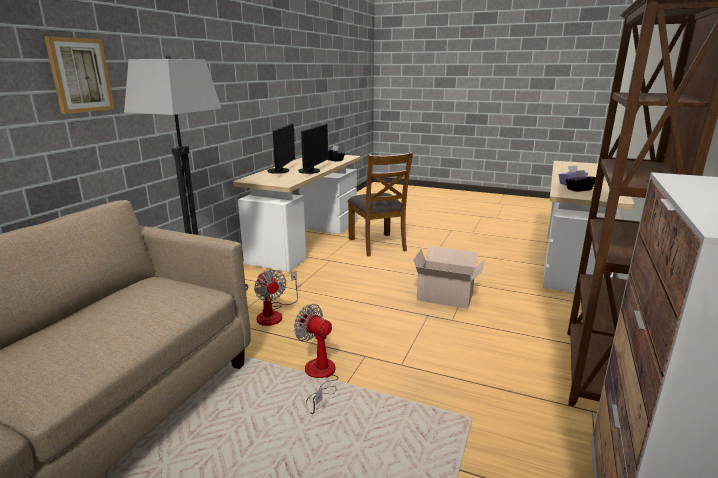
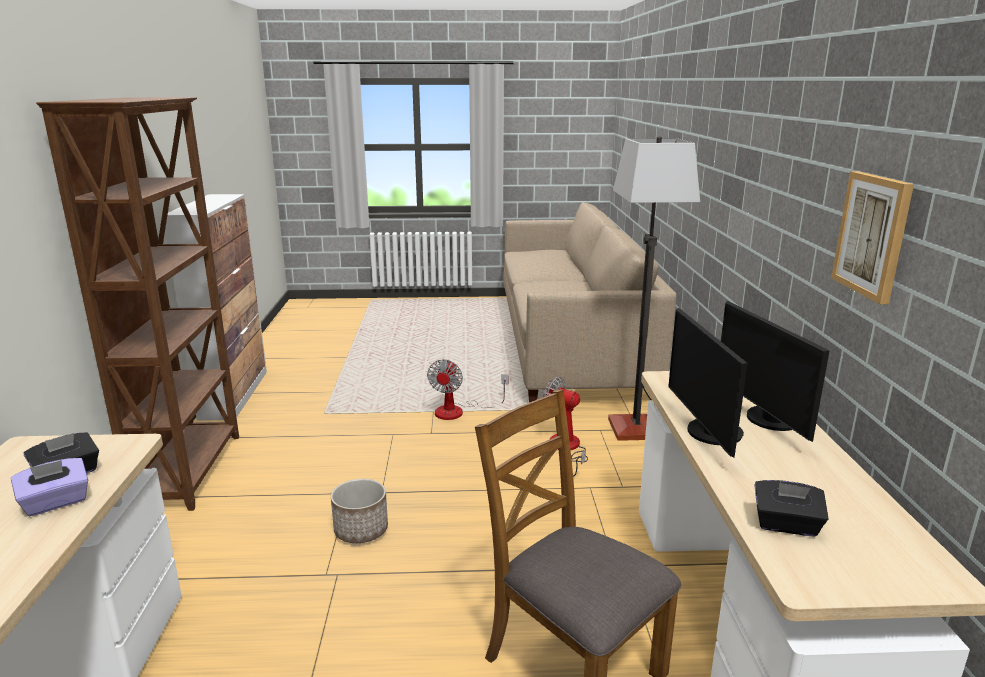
camera: 155 degrees right, 0 degrees up
picture [44,36,114,114] -> picture moved to [831,171,914,304]
fan [294,304,339,414] -> fan turned 90 degrees clockwise [427,359,509,420]
cardboard box [413,246,486,309] -> planter [331,479,388,543]

